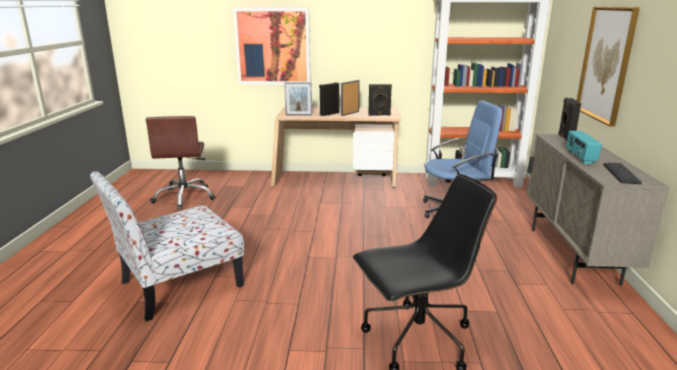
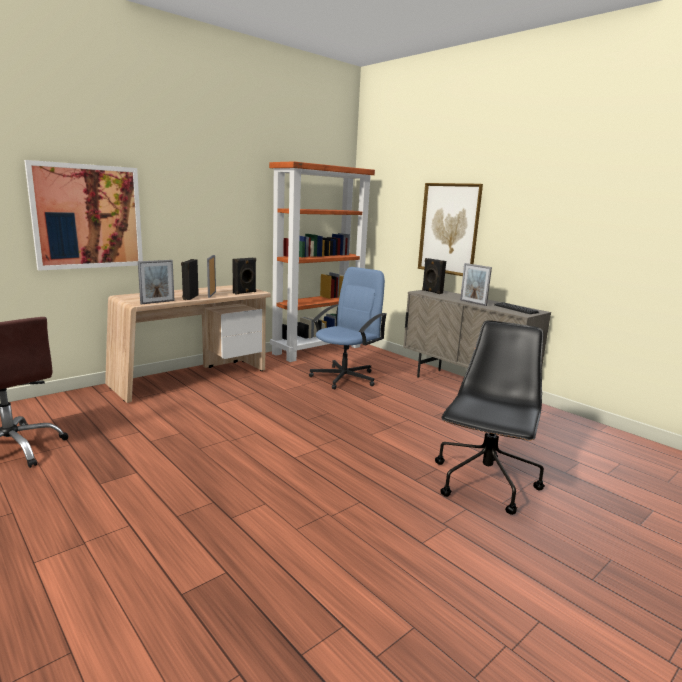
camera: 45 degrees left, 5 degrees down
chair [90,171,244,321] -> none
radio [567,131,602,164] -> picture frame [460,263,492,306]

